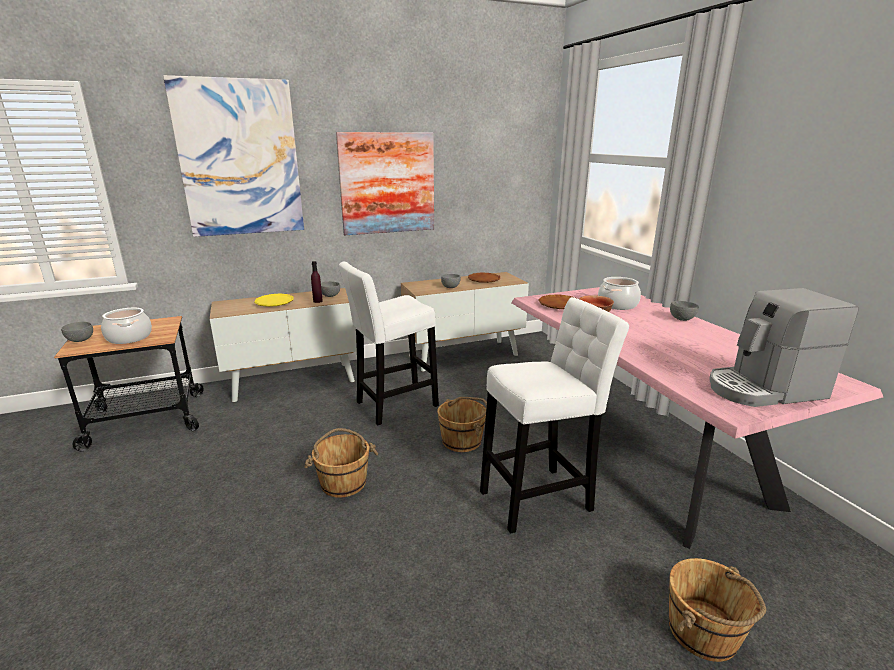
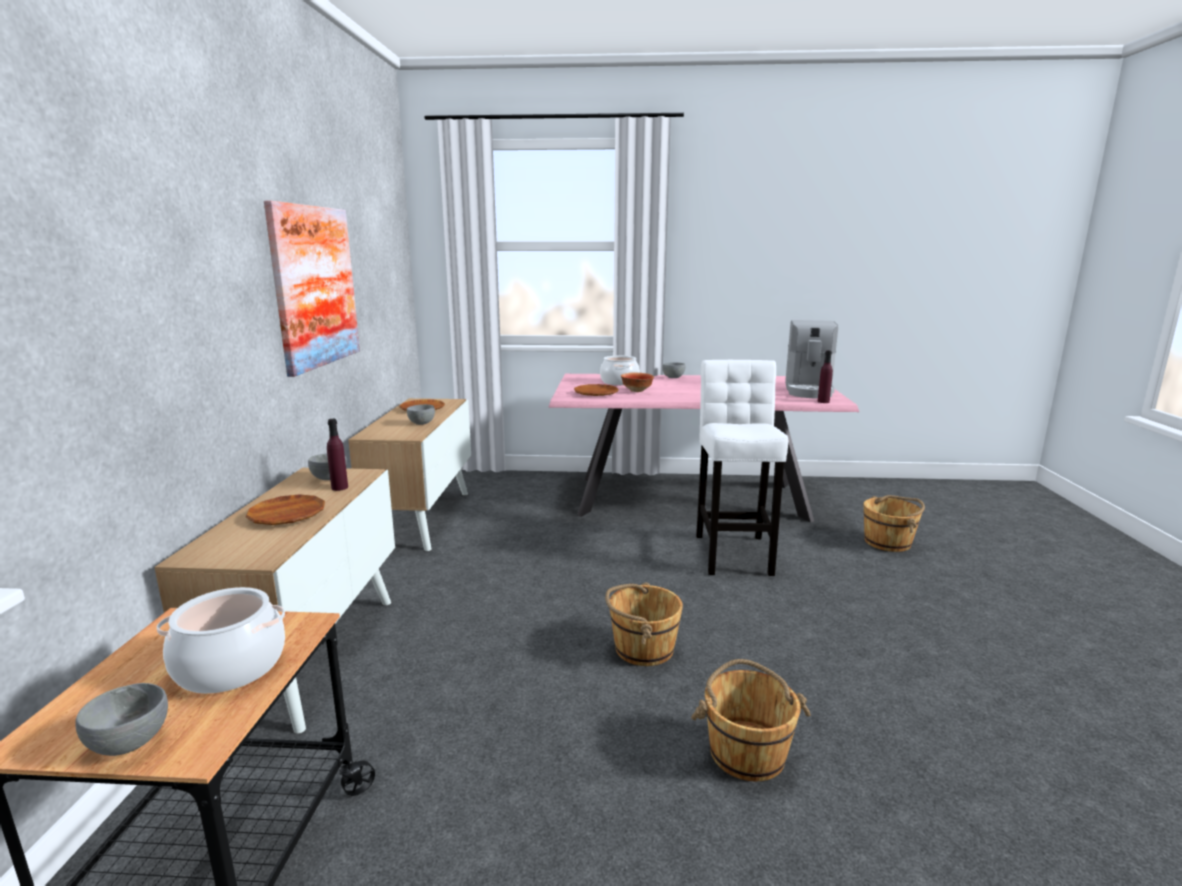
camera: 65 degrees left, 5 degrees down
picture [163,75,304,237] -> none
yellow plate [254,294,294,307] -> brown plate [246,494,325,525]
white stool [339,262,439,425] -> none
brown bucket [437,397,487,452] -> brown bucket moved to [691,659,811,781]
none -> purple bottle [817,350,833,403]

